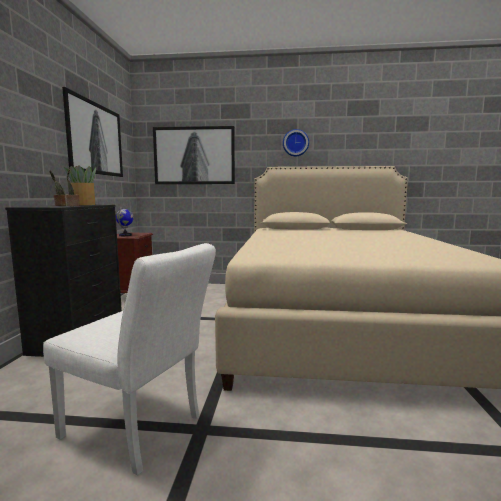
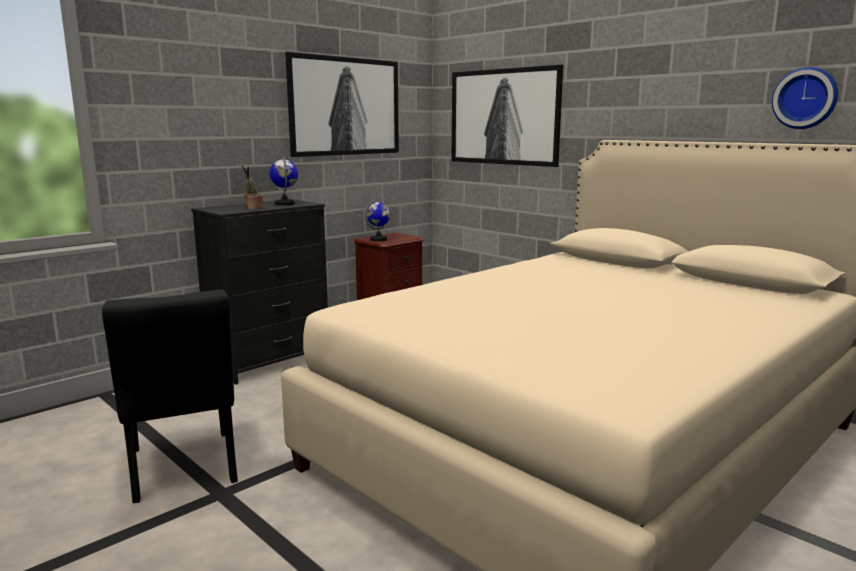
camera: 40 degrees right, 5 degrees up
white chair [43,243,216,476] -> black chair [102,290,238,503]
potted plant [64,165,96,205] -> globe [270,156,298,205]
wall clock [283,129,309,156] -> wall clock moved to [772,67,838,129]

